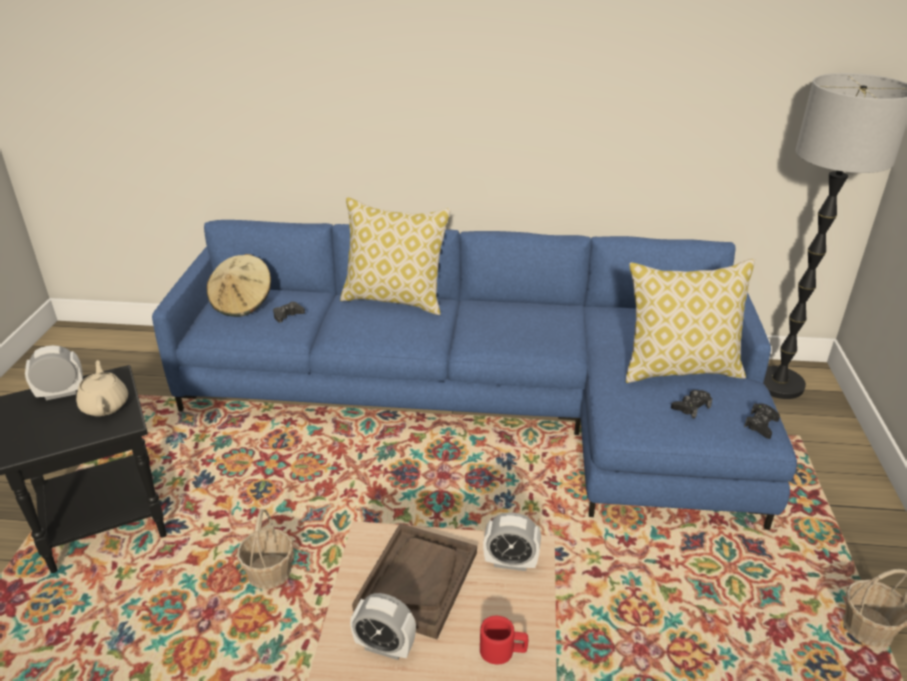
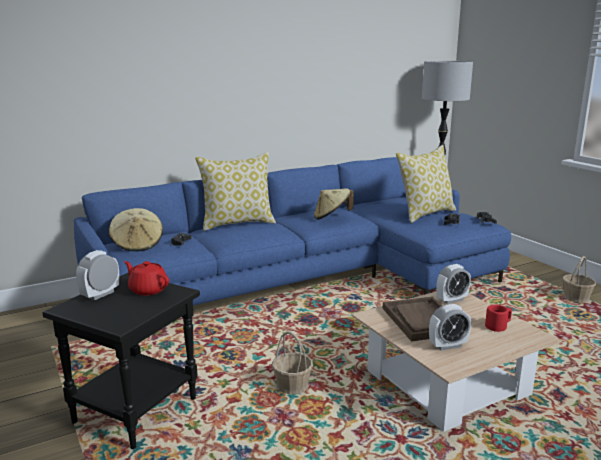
camera: 35 degrees left, 15 degrees down
beige teapot [76,360,128,416] -> red teapot [124,261,169,295]
none -> beige hat [314,188,354,219]

